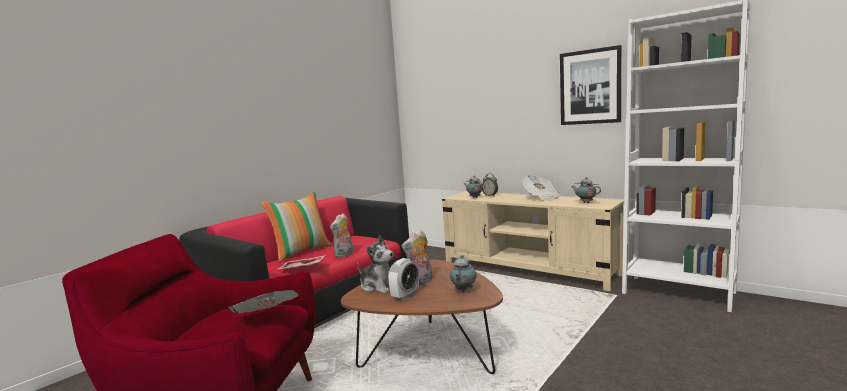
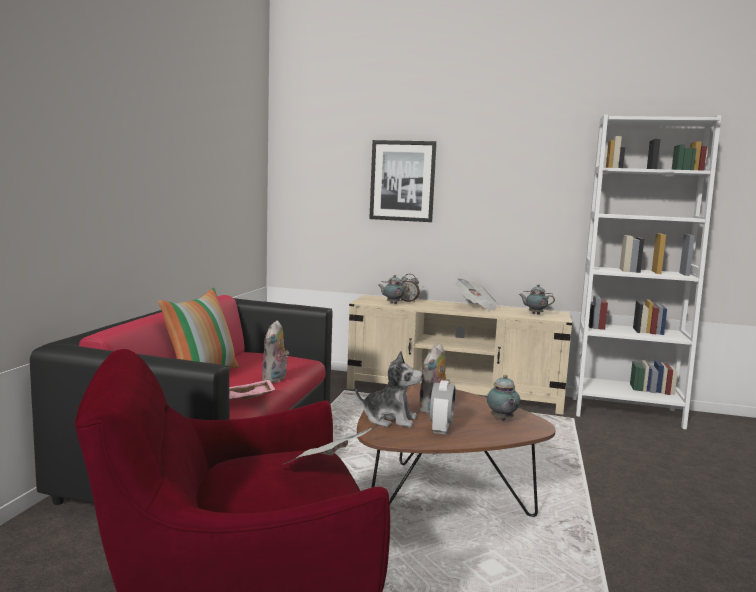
camera: 25 degrees left, 0 degrees up
picture [560,45,621,125] -> picture moved to [369,140,437,222]

